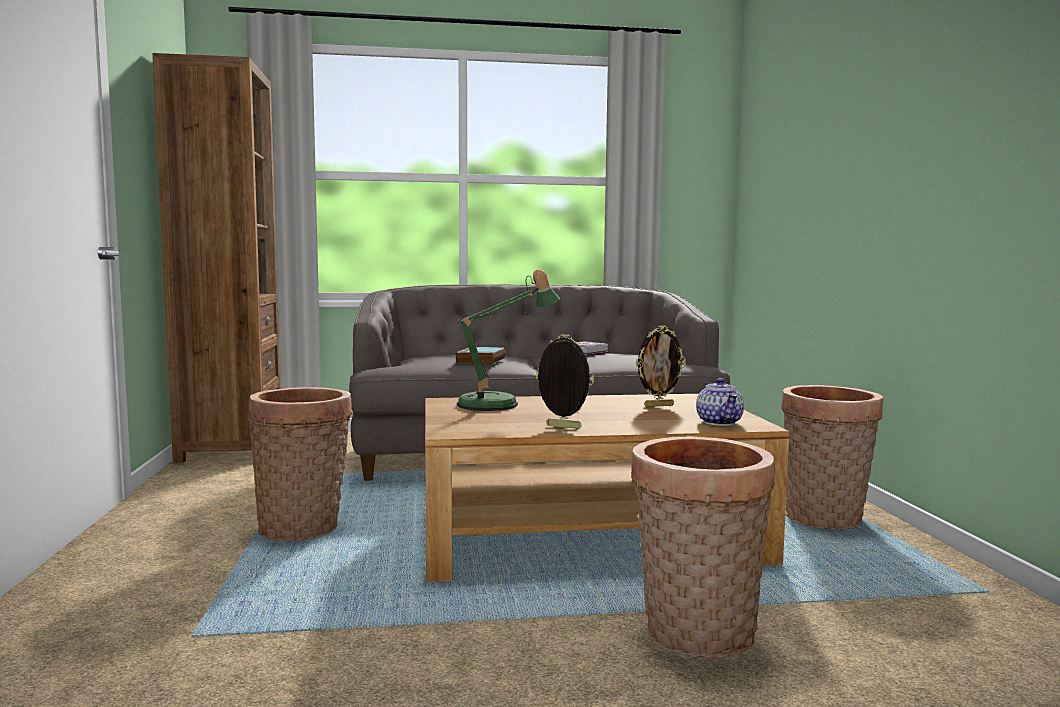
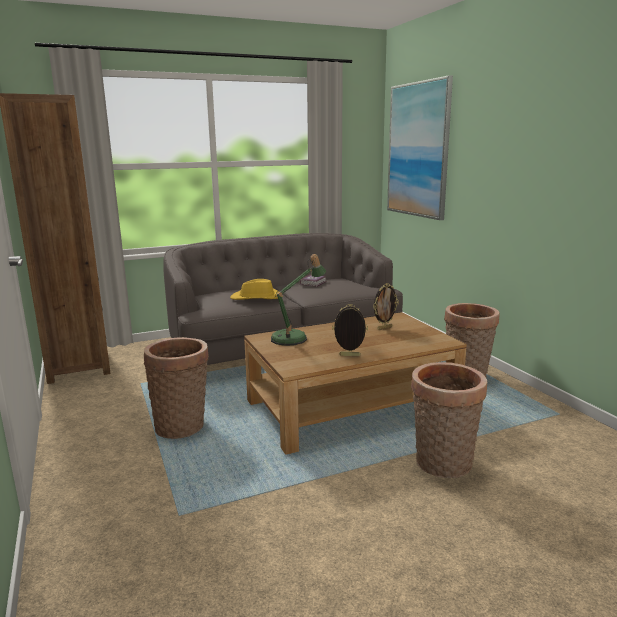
camera: 15 degrees left, 10 degrees up
book [456,347,506,364] -> yellow hat [230,279,283,300]
teapot [696,378,744,426] -> none
none -> picture [387,75,453,220]

